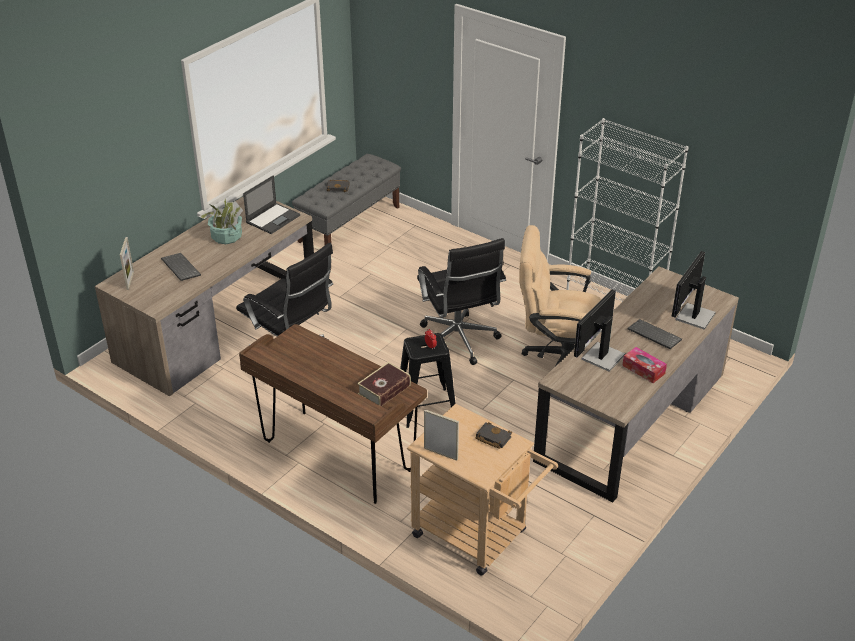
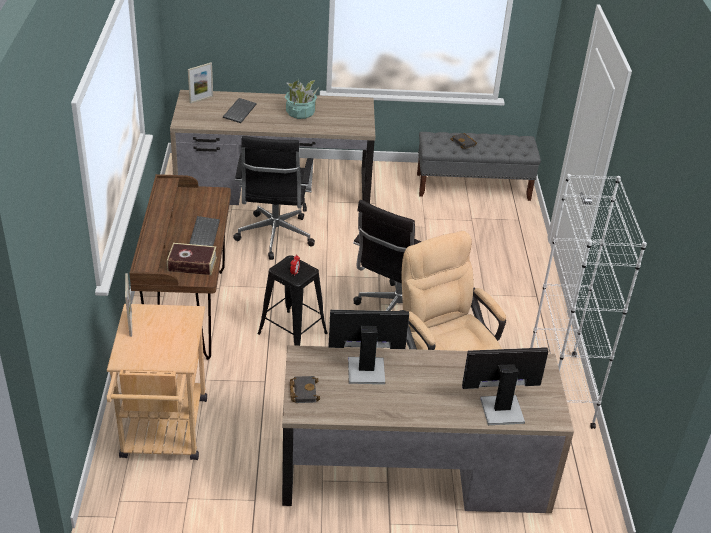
camera: 50 degrees right, 0 degrees up
laptop [243,175,300,234] -> none
black book [475,422,512,449] -> black book moved to [290,376,320,403]
tissue box [622,347,667,383] -> none
keyboard [628,319,682,349] -> keyboard moved to [189,216,220,246]

